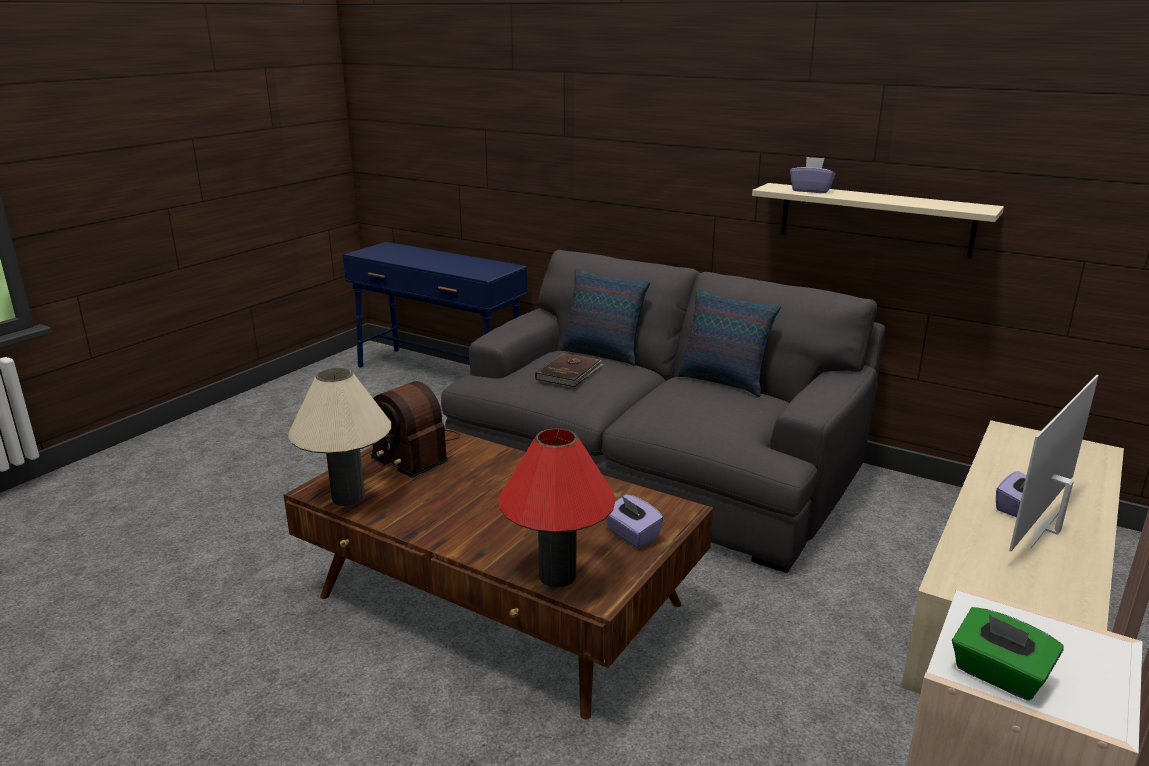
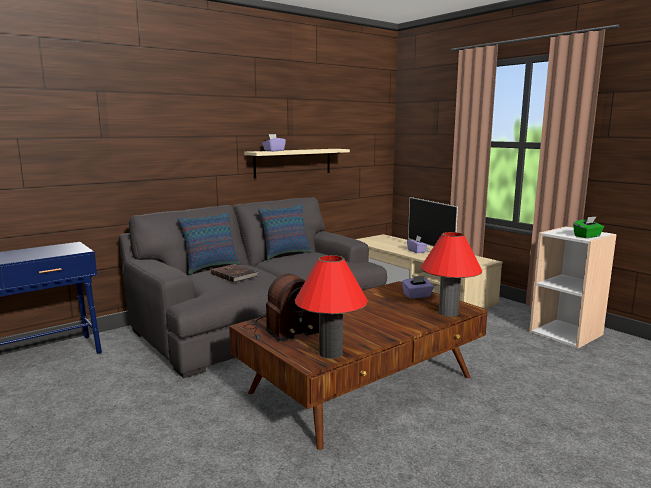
camera: 70 degrees left, 10 degrees down
beige table lamp [288,368,391,506] -> red table lamp [295,255,368,359]

